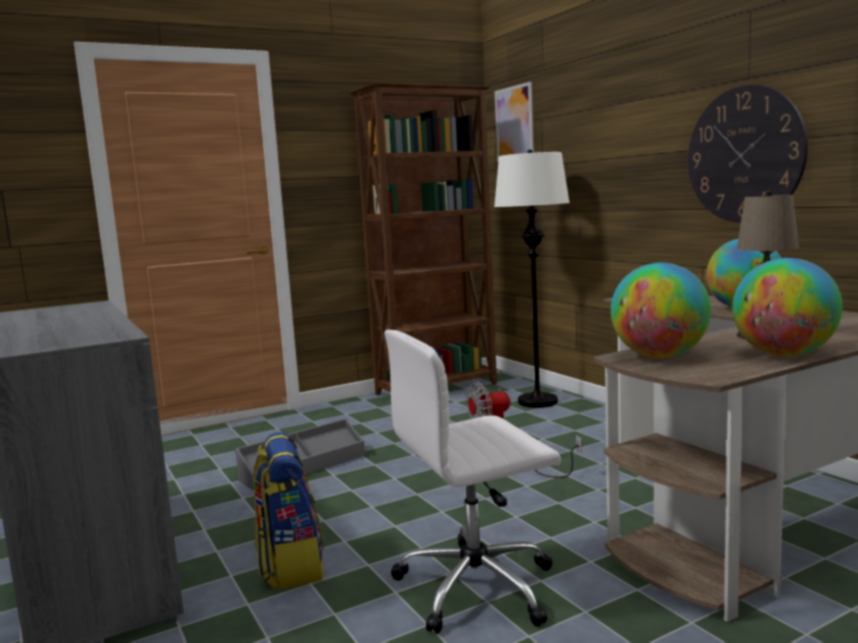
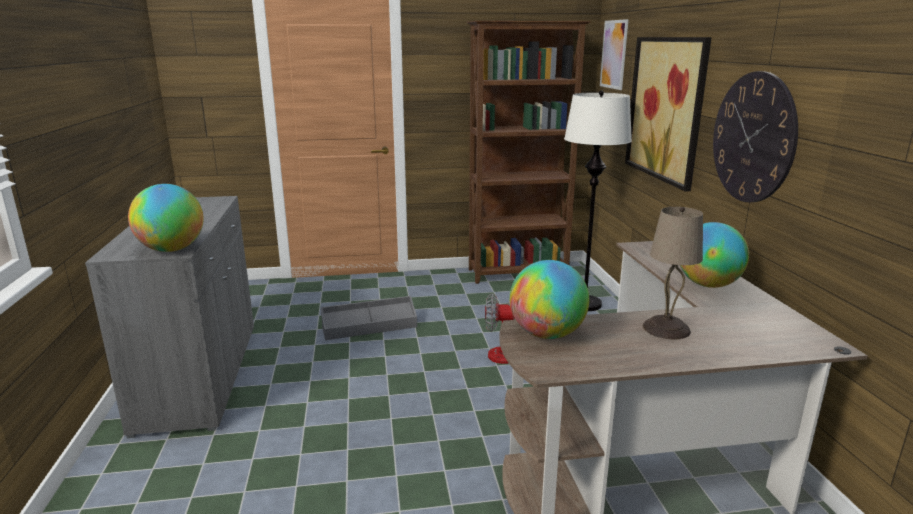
camera: 20 degrees right, 10 degrees up
backpack [254,432,324,590] -> none
white office chair [385,330,561,634] -> none
globe [732,258,843,356] -> globe moved to [128,184,204,252]
none -> picture [625,37,712,192]

